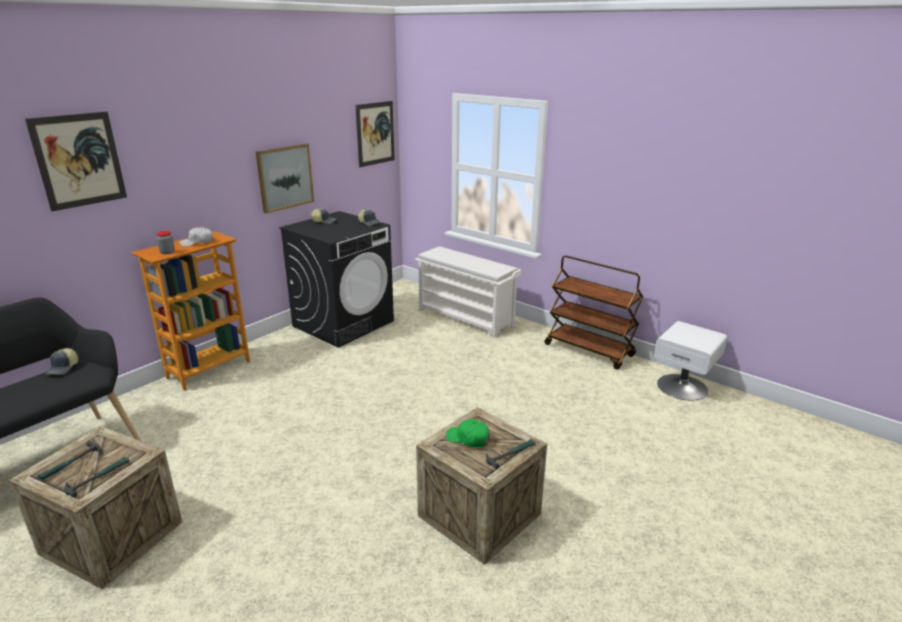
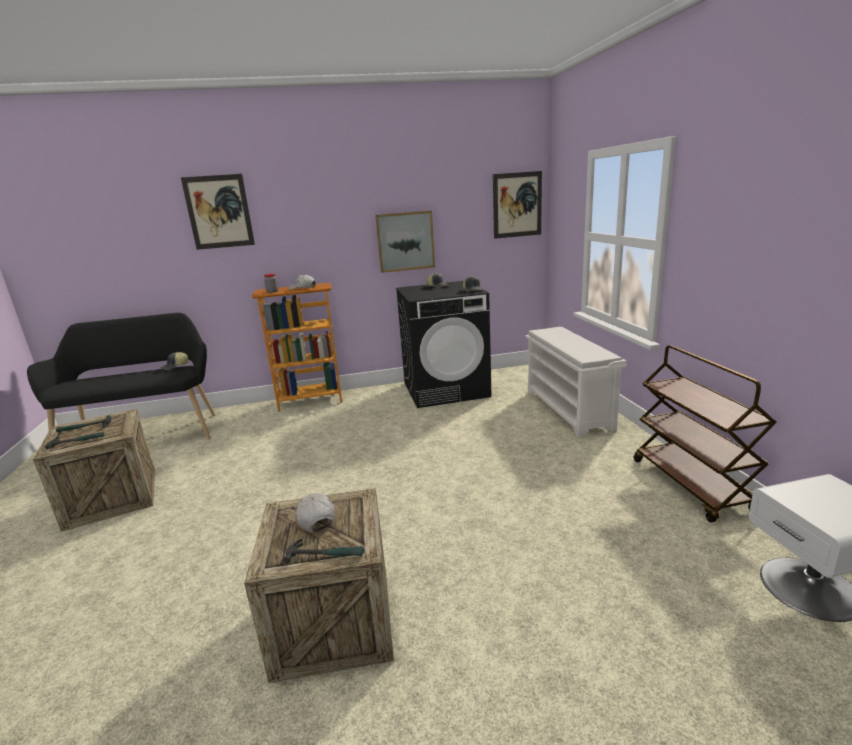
camera: 40 degrees right, 5 degrees down
green cap [446,419,490,447] -> white cap [296,493,335,532]

